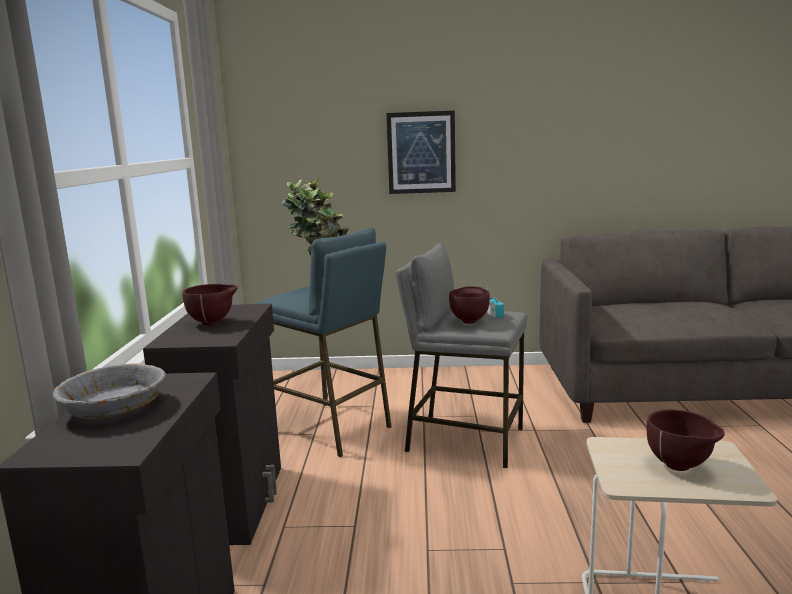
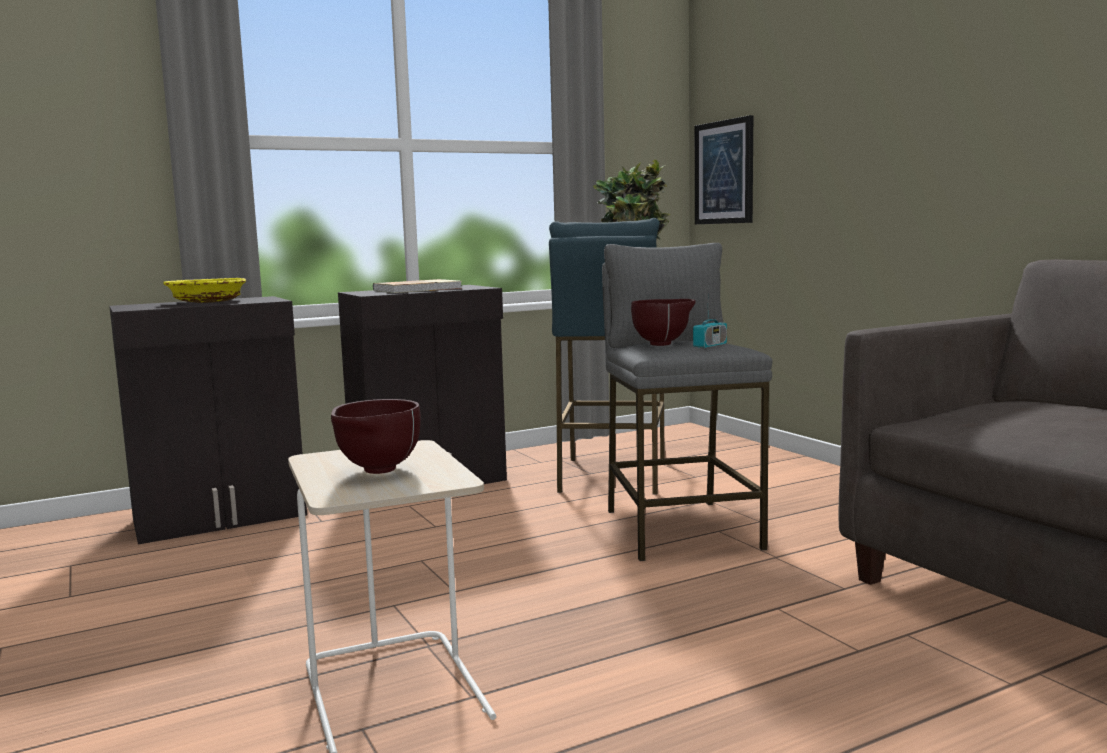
camera: 60 degrees right, 5 degrees down
grey bowl [53,363,166,419] -> yellow bowl [163,278,246,303]
brown bowl [182,284,238,326] -> book [373,279,462,293]
picture [386,110,456,194] -> picture moved to [695,115,753,224]

